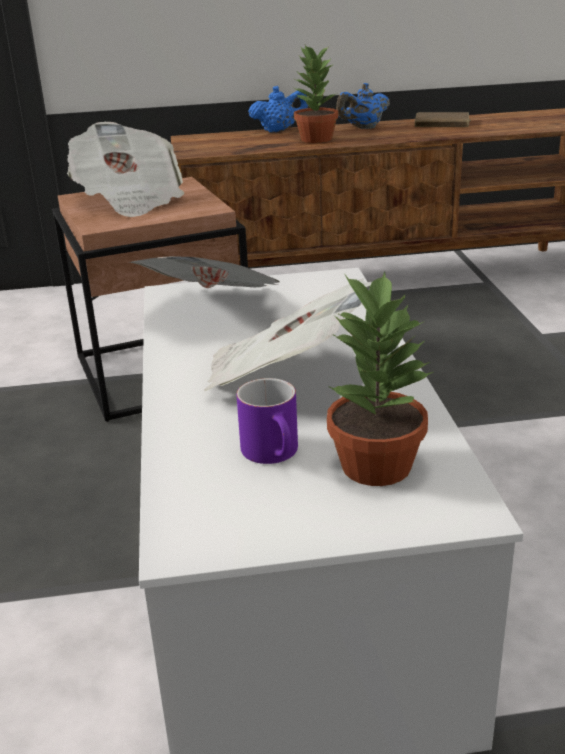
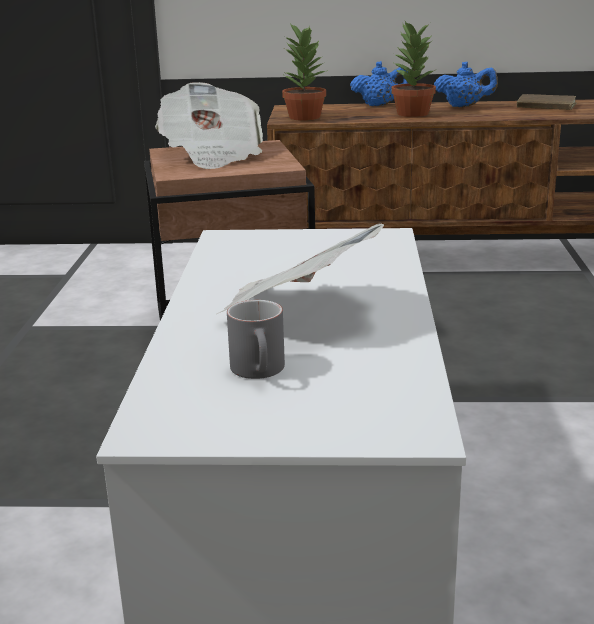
camera: 10 degrees right, 5 degrees down
newspaper [130,256,279,288] -> none
purple mug [236,378,298,464] -> grey mug [227,300,285,379]
potted plant [327,272,433,486] -> potted plant moved to [282,23,328,121]
blue teapot [336,83,390,129] -> blue teapot turned 150 degrees counterclockwise [434,62,498,107]

